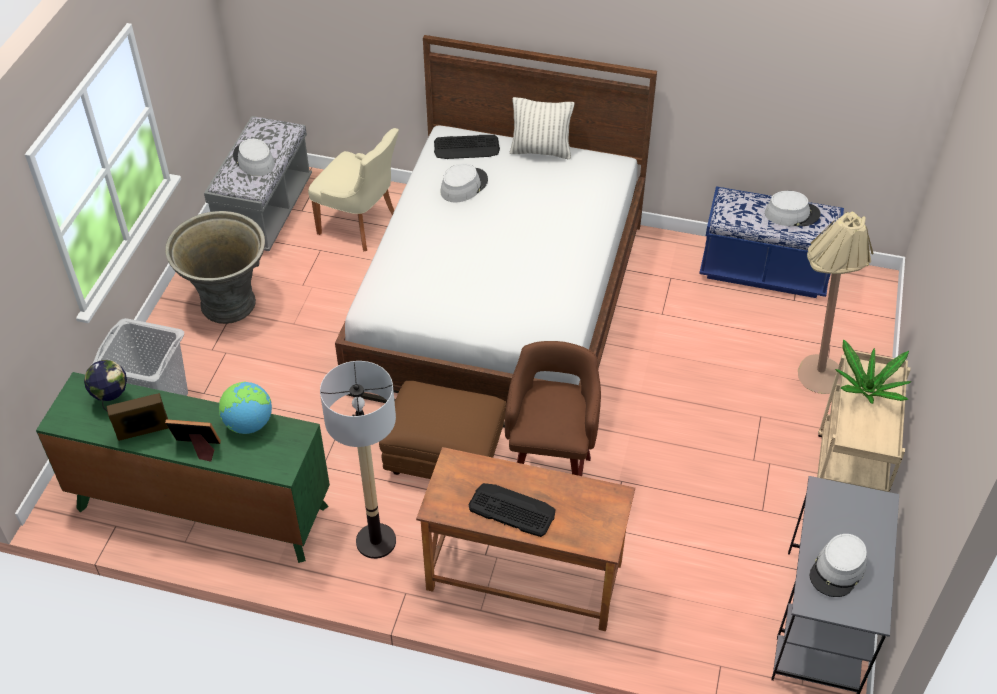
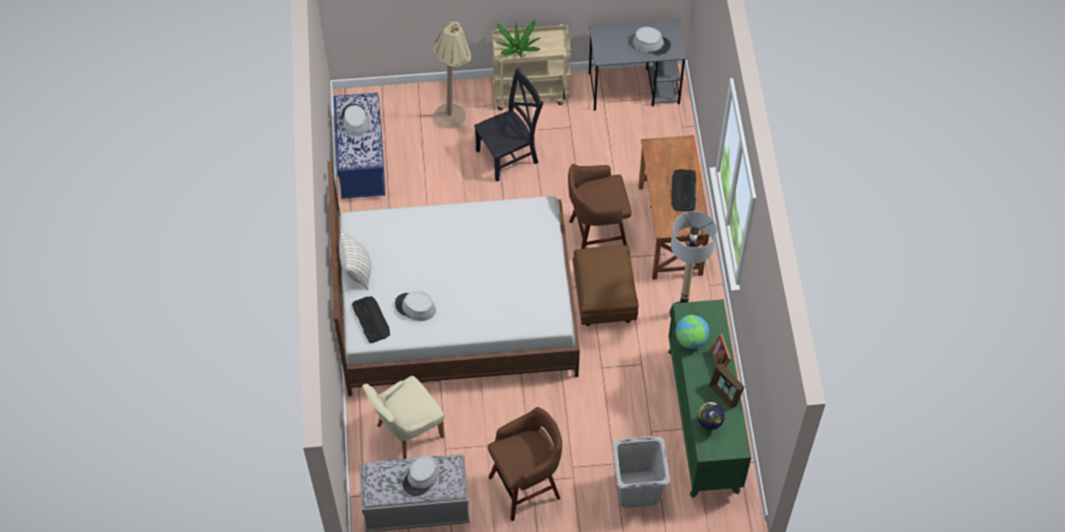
camera: 110 degrees left, 10 degrees up
grey planter [165,211,265,324] -> brown stool [488,407,562,521]
beige chair [308,128,399,251] -> beige chair turned 135 degrees counterclockwise [362,376,444,459]
none -> black chair [474,68,543,181]

